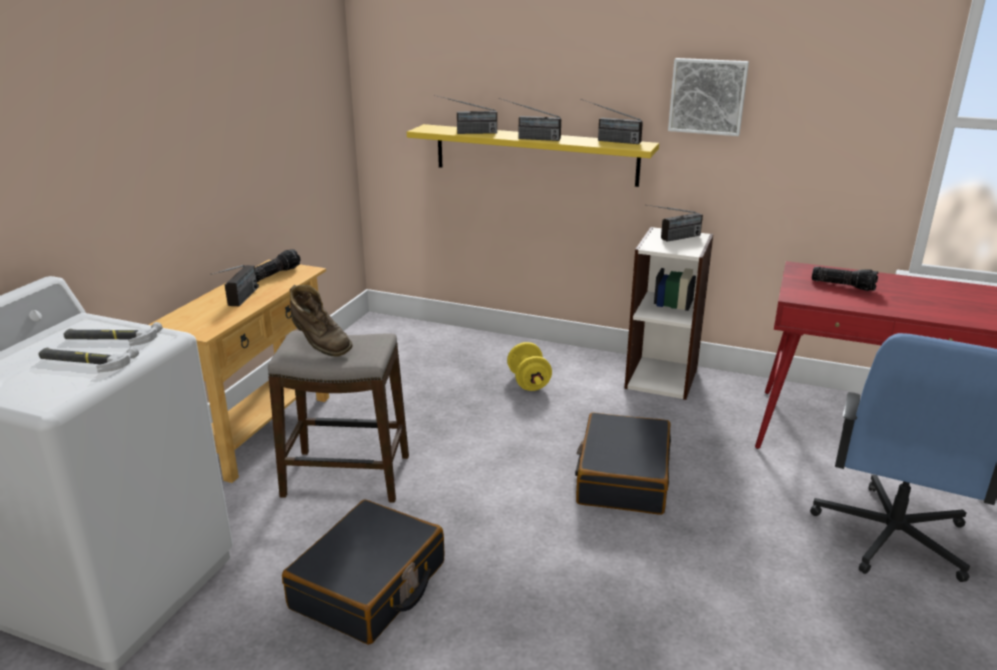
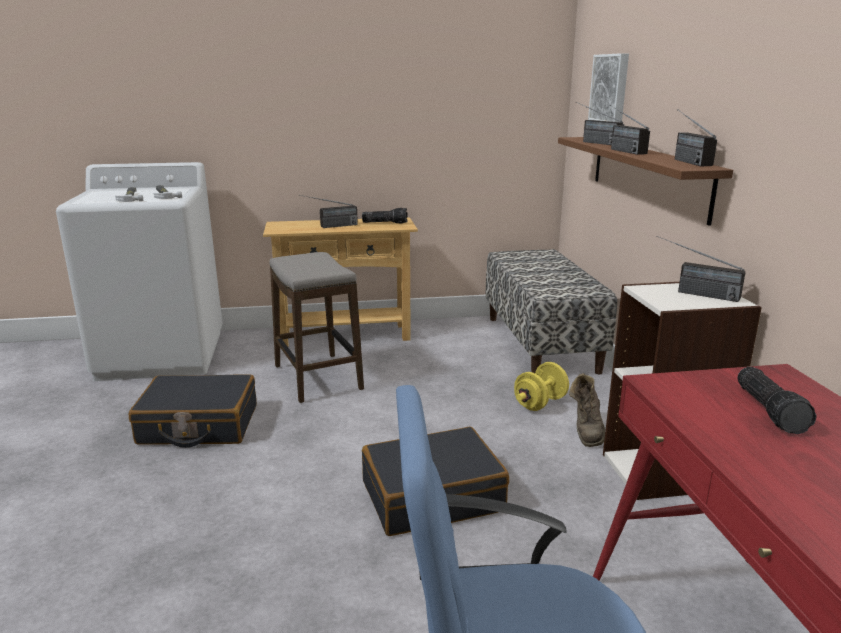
camera: 60 degrees right, 5 degrees down
brown boot [290,285,353,357] -> brown boot moved to [569,373,605,447]
yellow shelf [407,124,659,187] -> brown shelf [558,137,733,226]
picture [668,58,749,136] -> picture moved to [588,53,629,122]
none -> bench [485,249,617,374]

